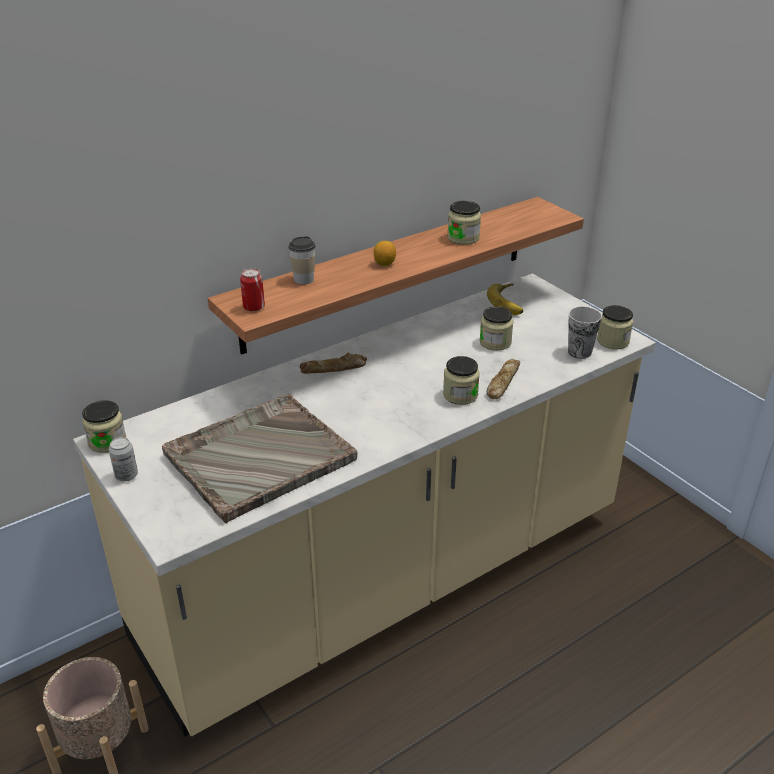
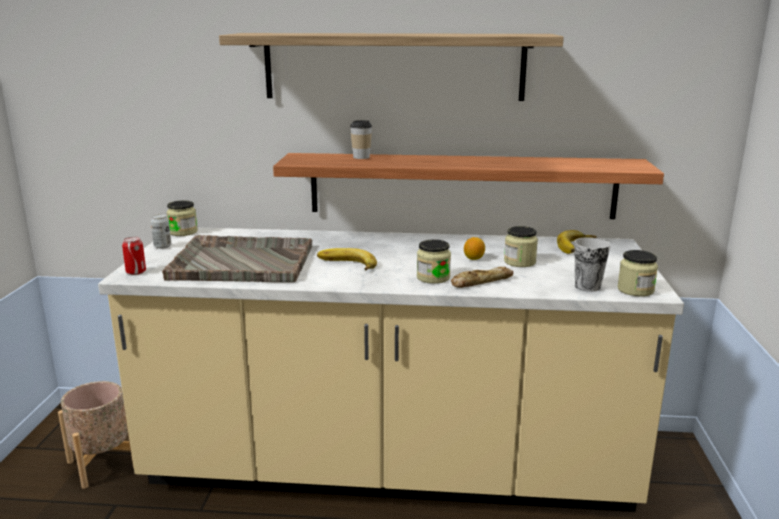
camera: 40 degrees right, 15 degrees down
can [240,268,265,312] -> can moved to [122,237,146,275]
bread [300,353,367,374] -> none
lemon [374,241,396,266] -> lemon moved to [464,237,485,260]
jar [447,201,481,245] -> none
none -> shelf [219,33,564,101]
none -> banana [317,248,377,270]

